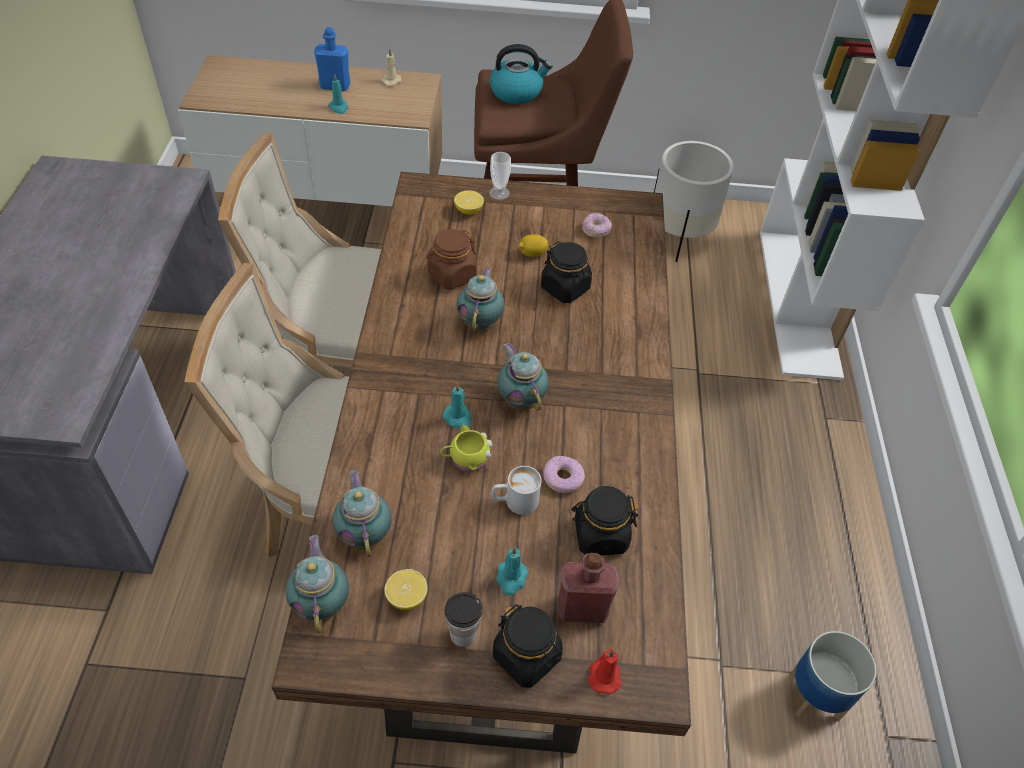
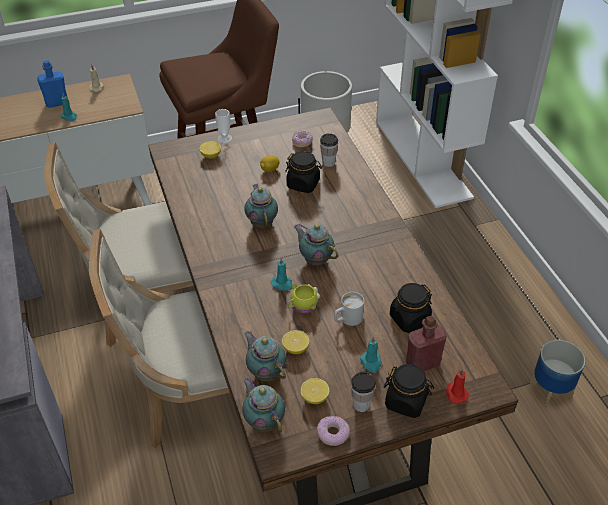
camera: 20 degrees left, 5 degrees down
brown jar [427,229,477,290] -> none
kettle [490,44,553,104] -> none
donut [543,456,585,493] -> donut moved to [317,416,350,446]
none -> lemon [282,330,309,354]
none -> cup [320,133,338,167]

